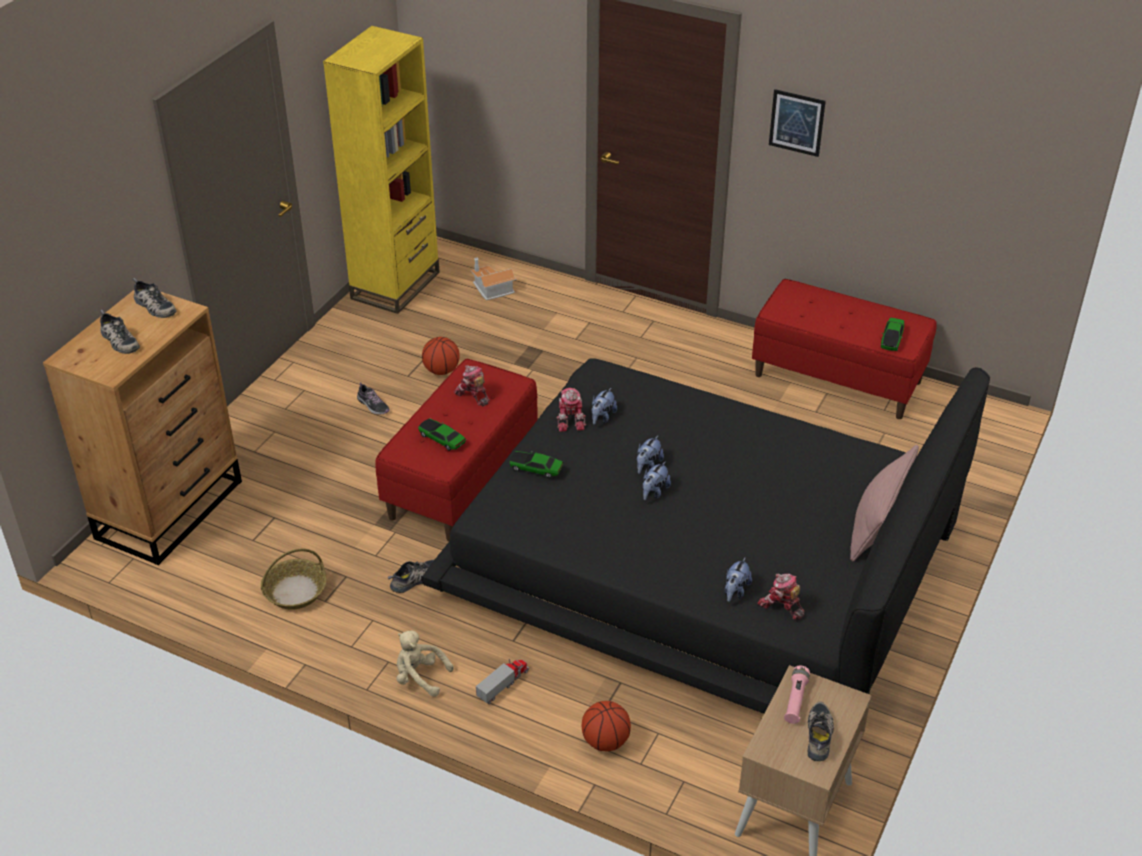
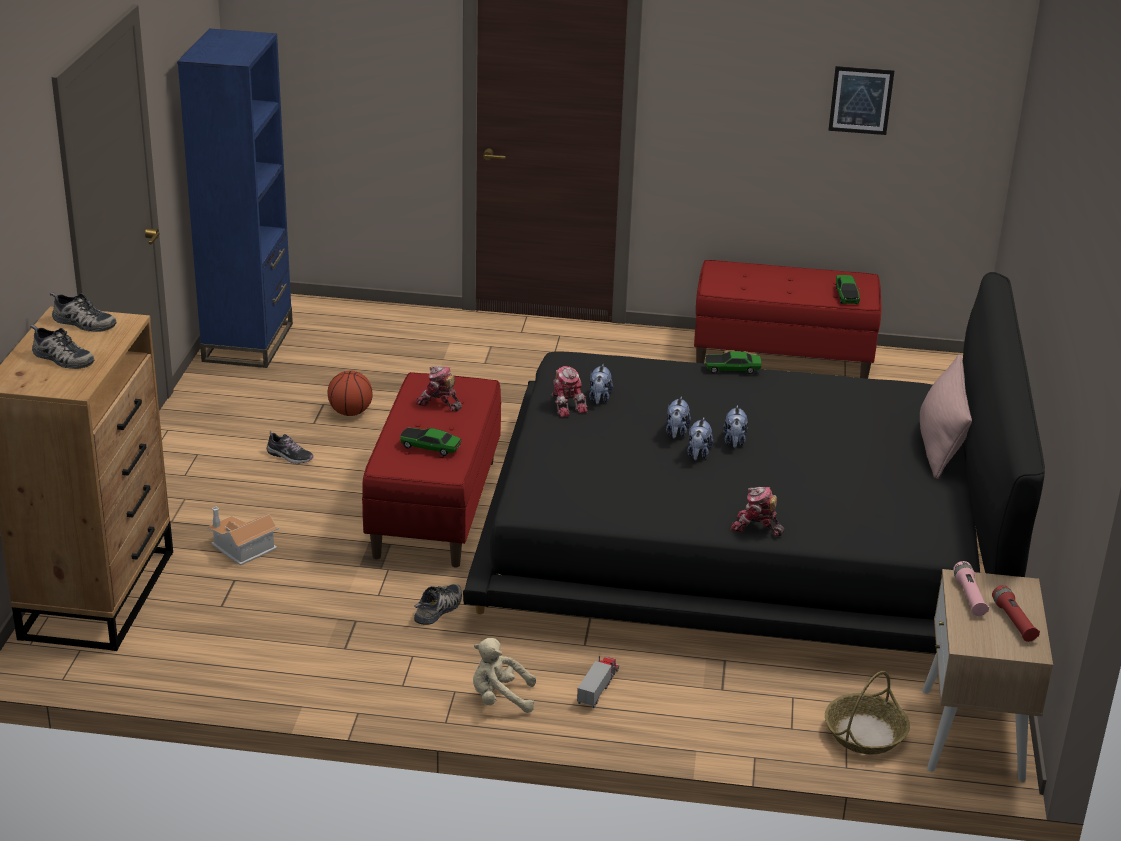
camera: 20 degrees left, 10 degrees down
basket [261,549,327,610] -> basket moved to [825,671,910,754]
yellow bookcase [323,26,440,314] -> blue bookcase [177,28,293,368]
toy house [471,258,516,301] -> toy house moved to [207,507,279,565]
toy car [510,451,563,478] -> toy car moved to [705,351,762,374]
basketball [582,701,631,751] -> none
plush toy [725,557,752,602] -> plush toy moved to [723,405,748,448]
toy robot [757,574,804,620] -> toy robot moved to [730,487,784,536]
picture [769,89,826,157] -> picture moved to [828,66,894,135]
shoe [807,702,834,761] -> red flashlight [992,585,1040,642]

